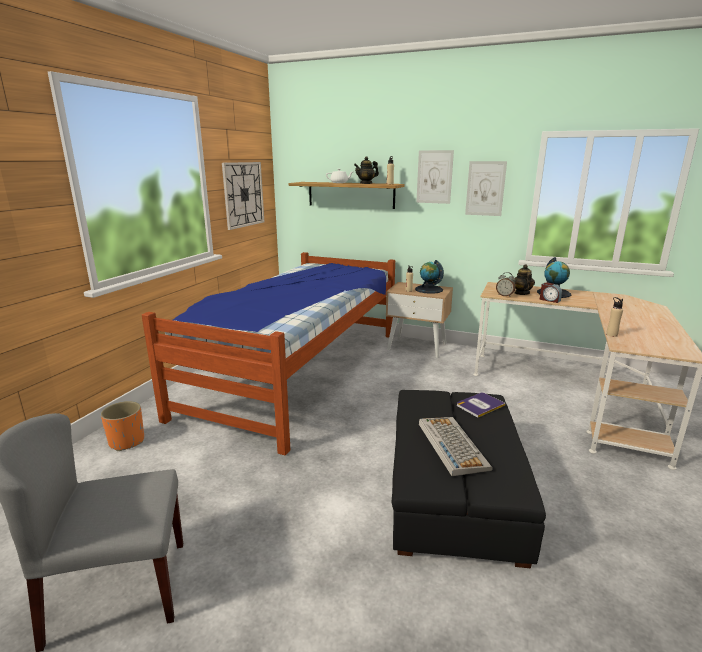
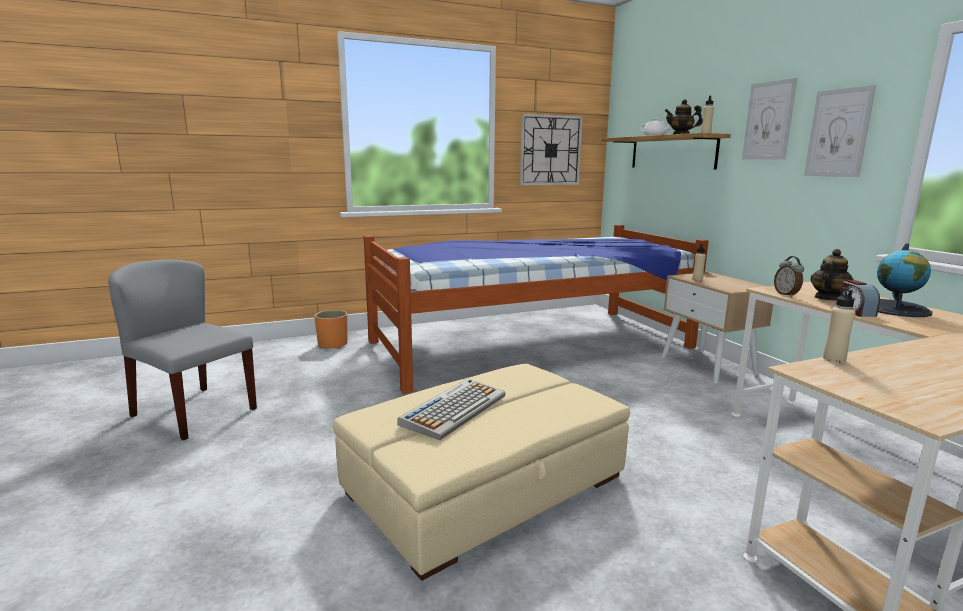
camera: 45 degrees right, 5 degrees down
black ottoman [392,390,546,568] -> beige ottoman [333,364,630,581]
globe [415,260,444,294] -> none
book [457,393,505,418] -> none

